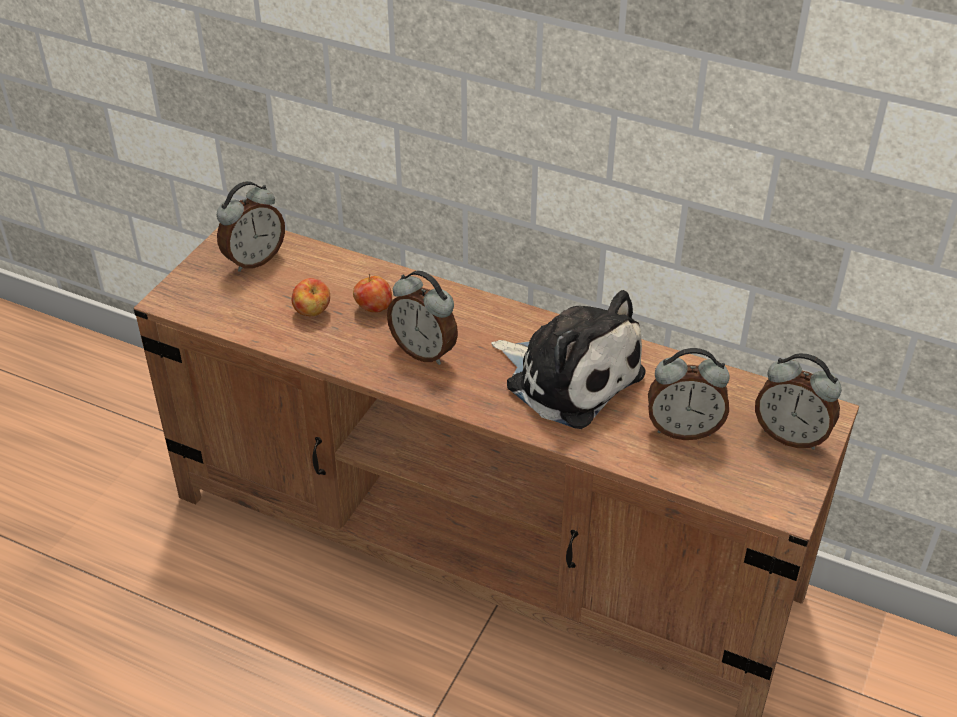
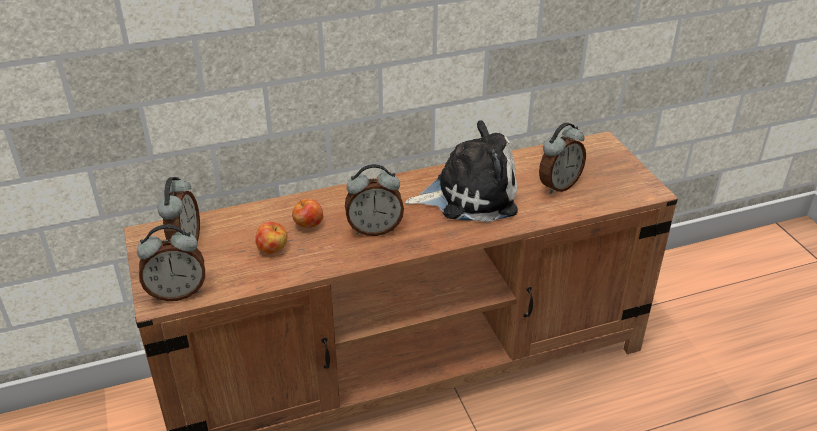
camera: 45 degrees left, 5 degrees down
alarm clock [755,353,841,449] -> alarm clock moved to [137,225,205,301]

